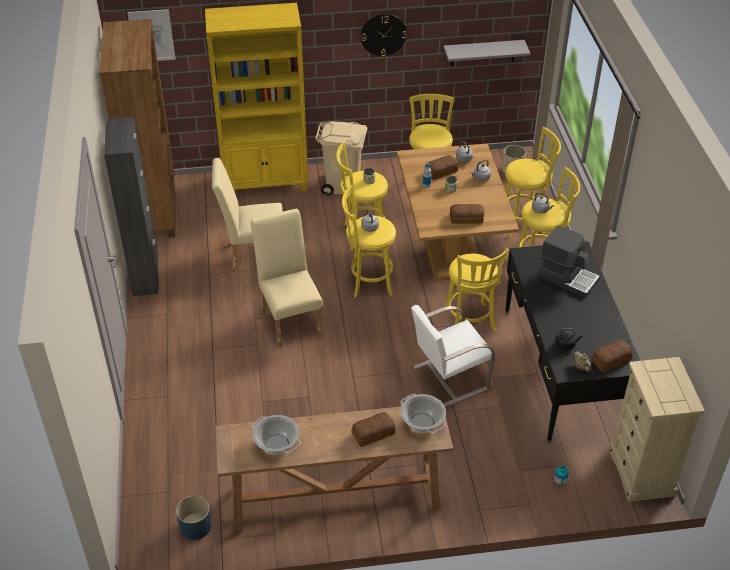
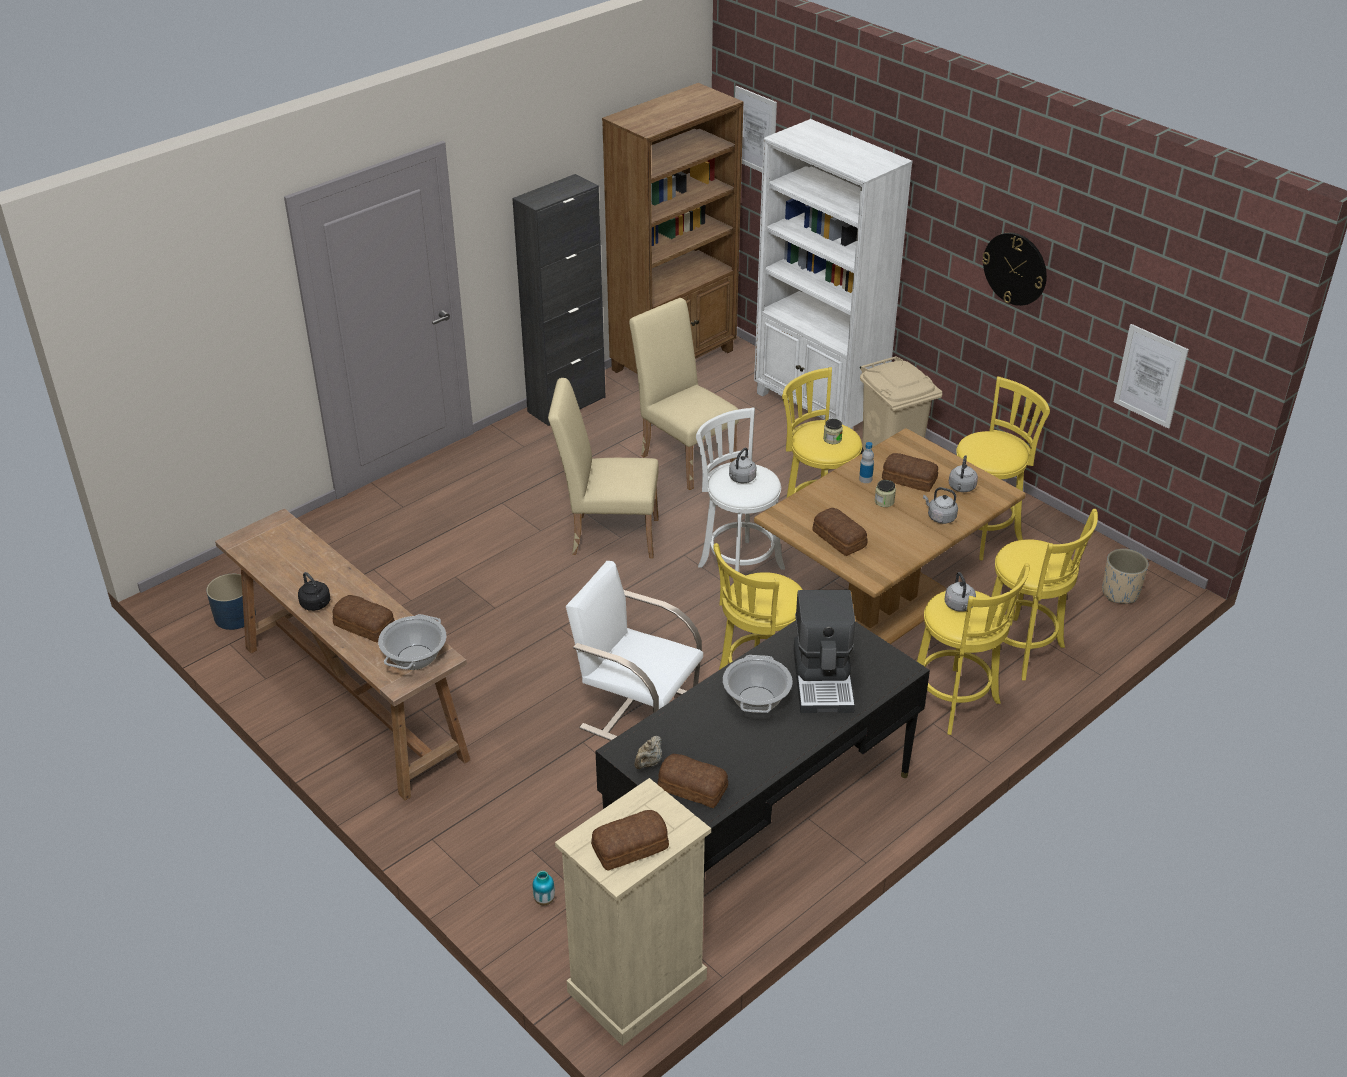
camera: 55 degrees right, 5 degrees down
yellow bookcase [205,3,308,191] -> white bookcase [754,119,913,429]
beige chair [250,208,323,348] -> beige chair turned 120 degrees counterclockwise [548,378,659,558]
cooking pot [251,415,301,454] -> cooking pot moved to [723,655,793,713]
yellow stool [342,185,396,298] -> white stool [696,407,785,572]
grey shelf [444,40,531,66] -> picture [1114,324,1189,429]
black kettle [555,328,583,350] -> black kettle moved to [298,572,330,611]
none -> bread [591,810,669,871]

